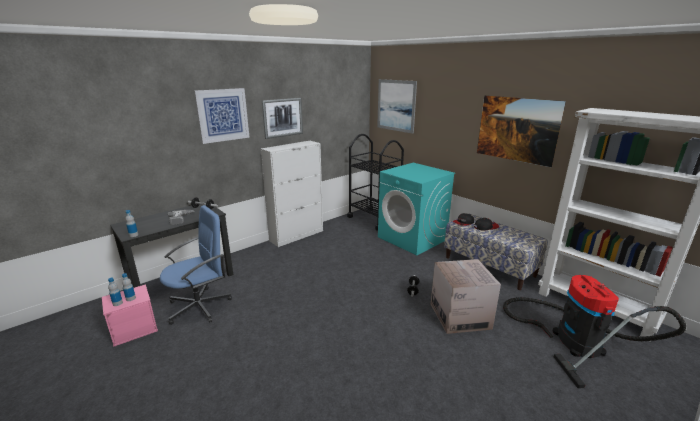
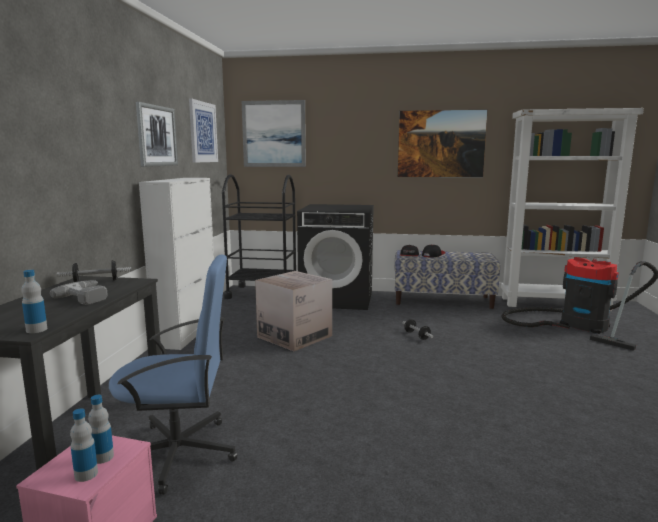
camera: 40 degrees left, 10 degrees down
blue office chair [160,205,232,325] -> blue office chair turned 75 degrees clockwise [109,255,237,495]
picture [194,88,249,144] -> picture moved to [189,99,218,163]
turquoise washing machine [378,163,455,255] -> black washing machine [297,204,374,310]
cardboard box [431,259,501,334] -> cardboard box moved to [255,271,332,351]

